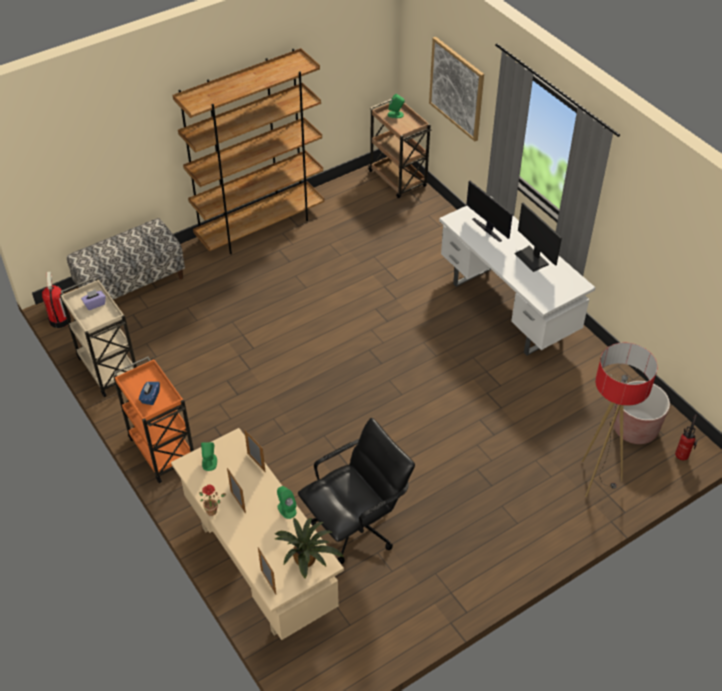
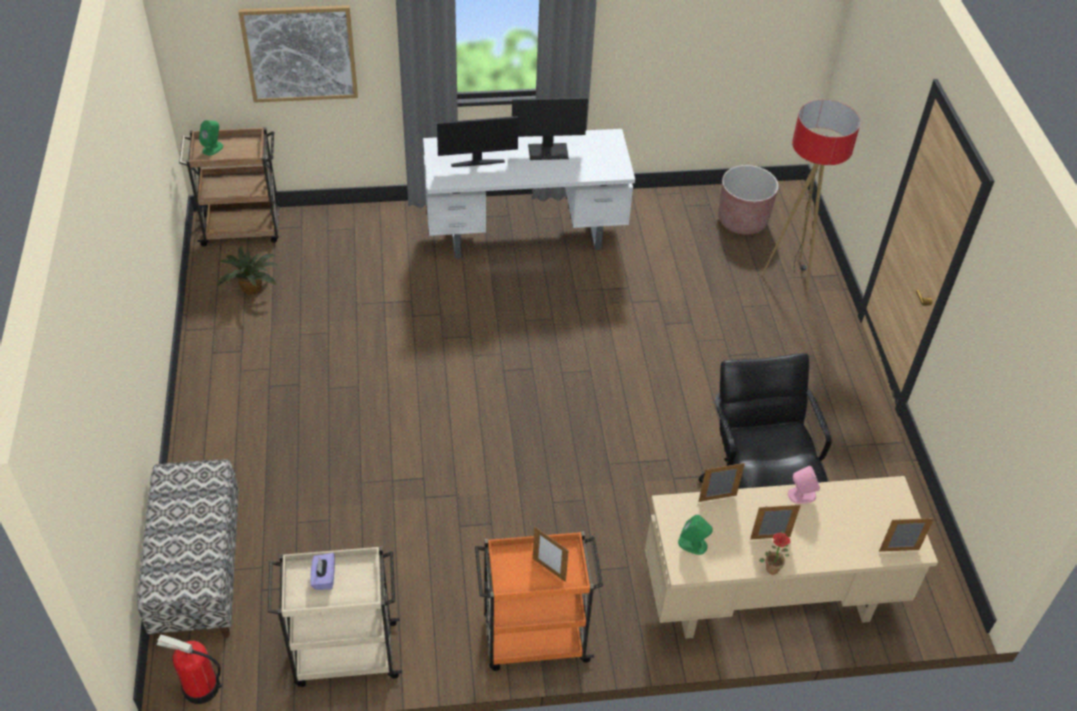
camera: 65 degrees left, 0 degrees up
blue tissue box [139,382,160,405] -> picture frame [533,527,569,582]
brown bookcase [173,48,324,254] -> none
potted plant [275,518,344,578] -> potted plant moved to [217,246,279,295]
green speaker [277,486,297,519] -> pink speaker [788,466,820,504]
fire extinguisher [675,414,698,461] -> none

